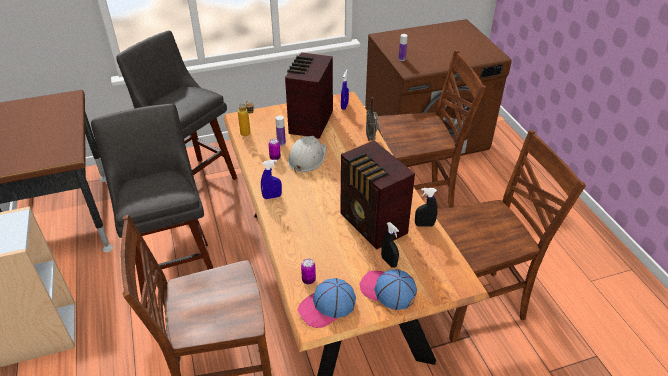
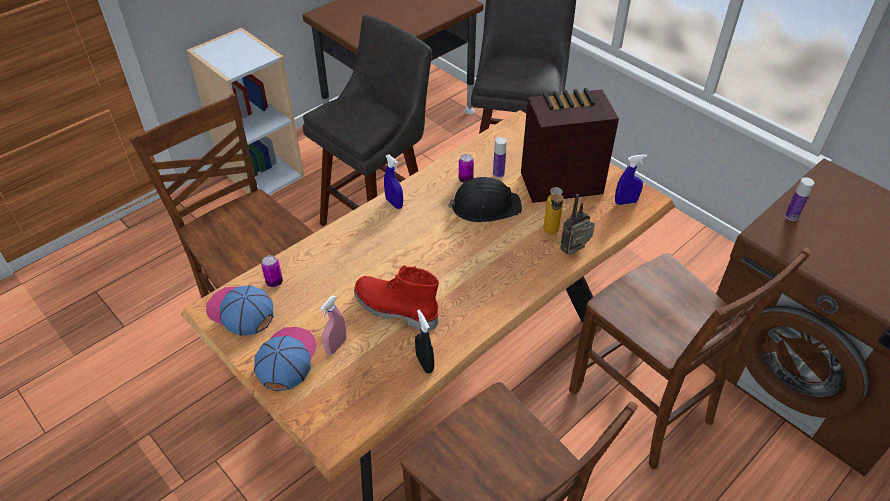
camera: 65 degrees right, 5 degrees up
bottle [238,101,254,136] -> bottle moved to [543,187,564,234]
white hard hat [288,136,326,173] -> black hard hat [448,177,522,222]
radio [340,140,415,250] -> red boot [354,265,439,331]
black spray bottle [381,222,399,268] -> pink spray bottle [320,295,347,355]

